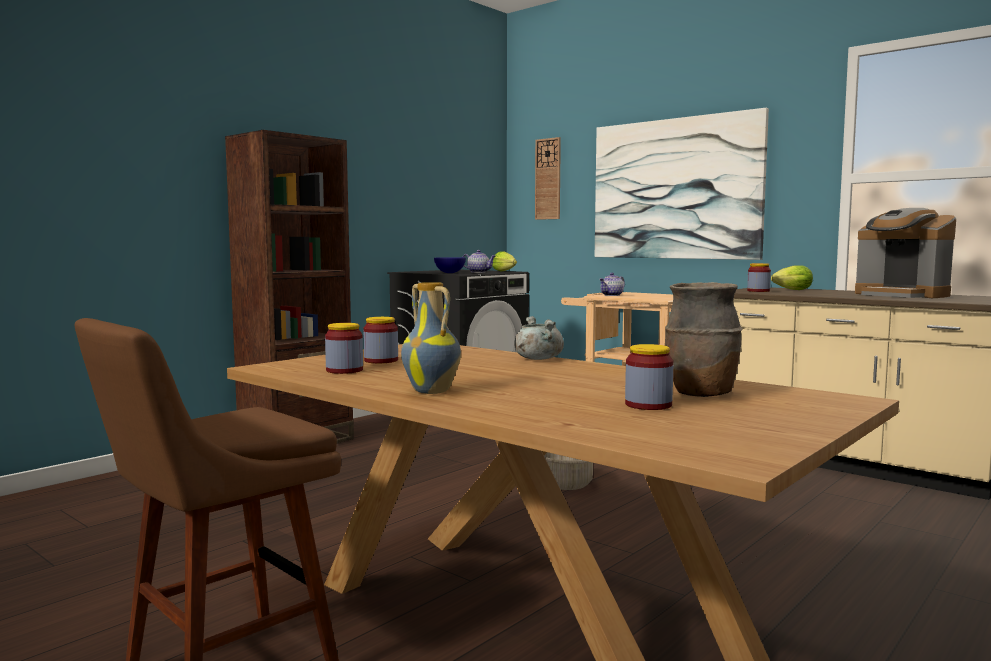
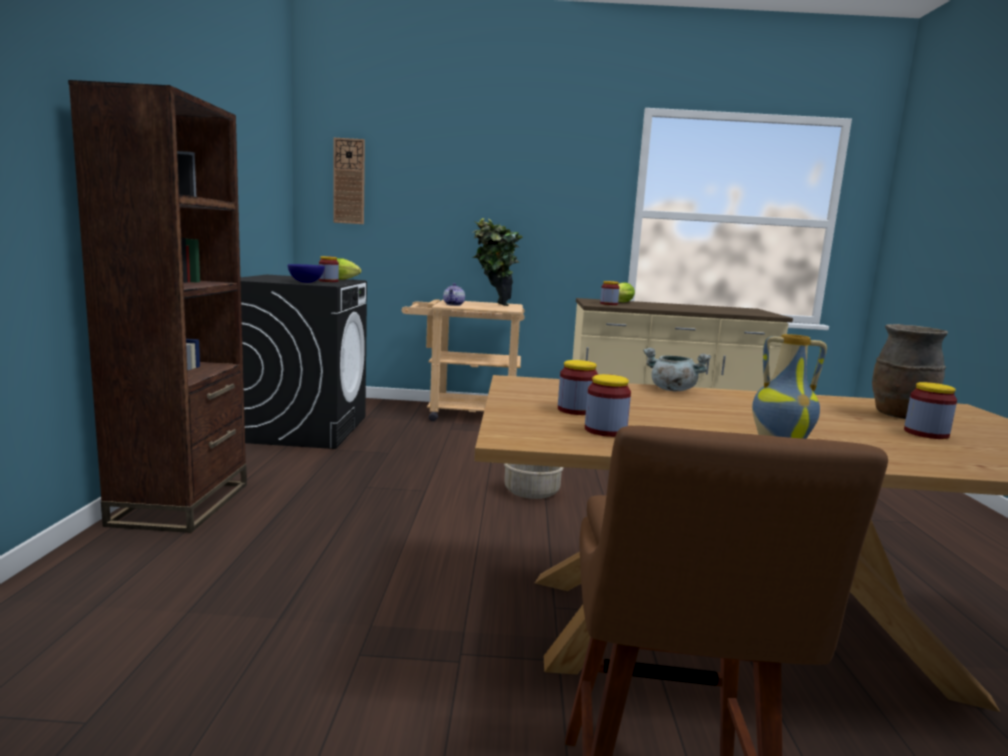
camera: 40 degrees left, 5 degrees up
teapot [462,250,495,273] -> jar [319,256,339,282]
picture [595,108,769,260] -> none
coffee machine [855,208,956,298] -> none
none -> potted plant [472,218,523,306]

